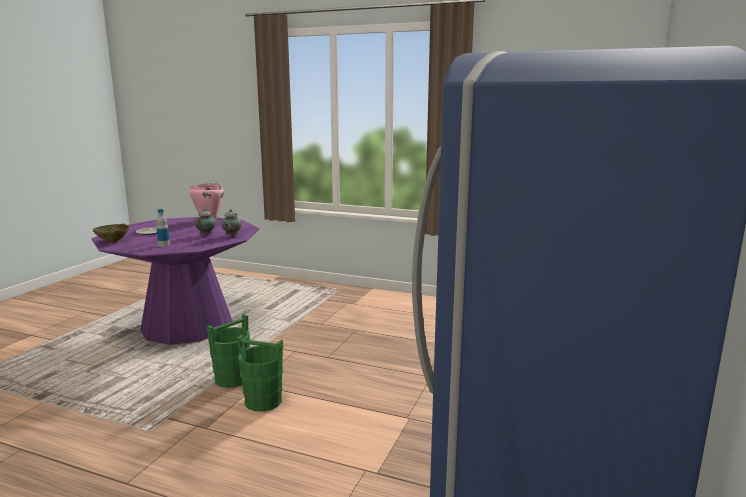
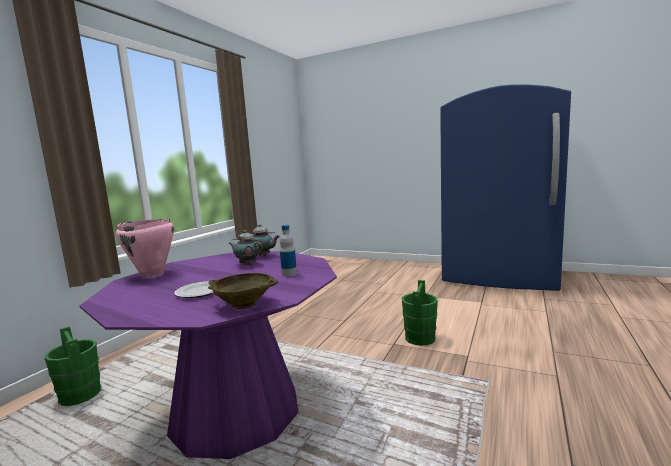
camera: 85 degrees left, 5 degrees down
green bucket [207,314,250,388] -> green bucket moved to [44,326,101,406]

